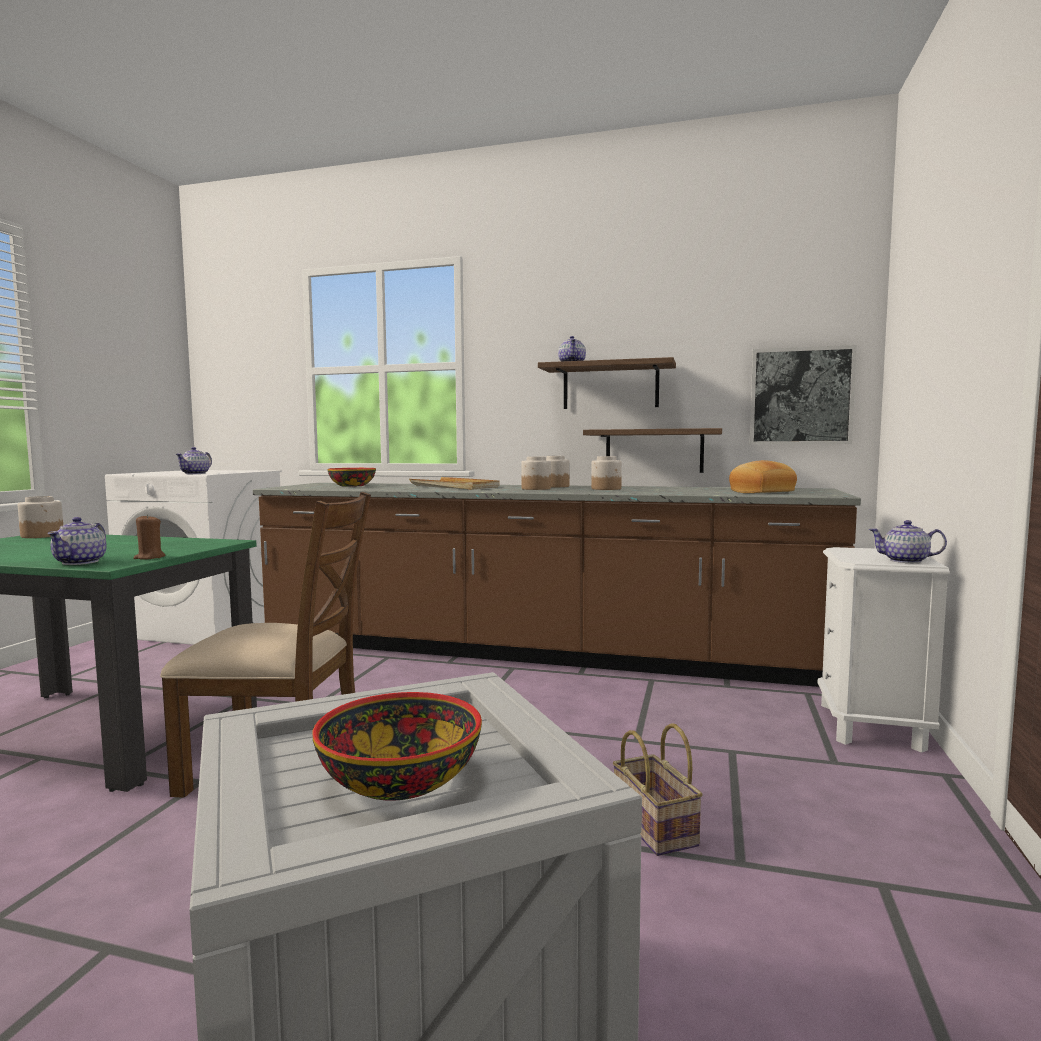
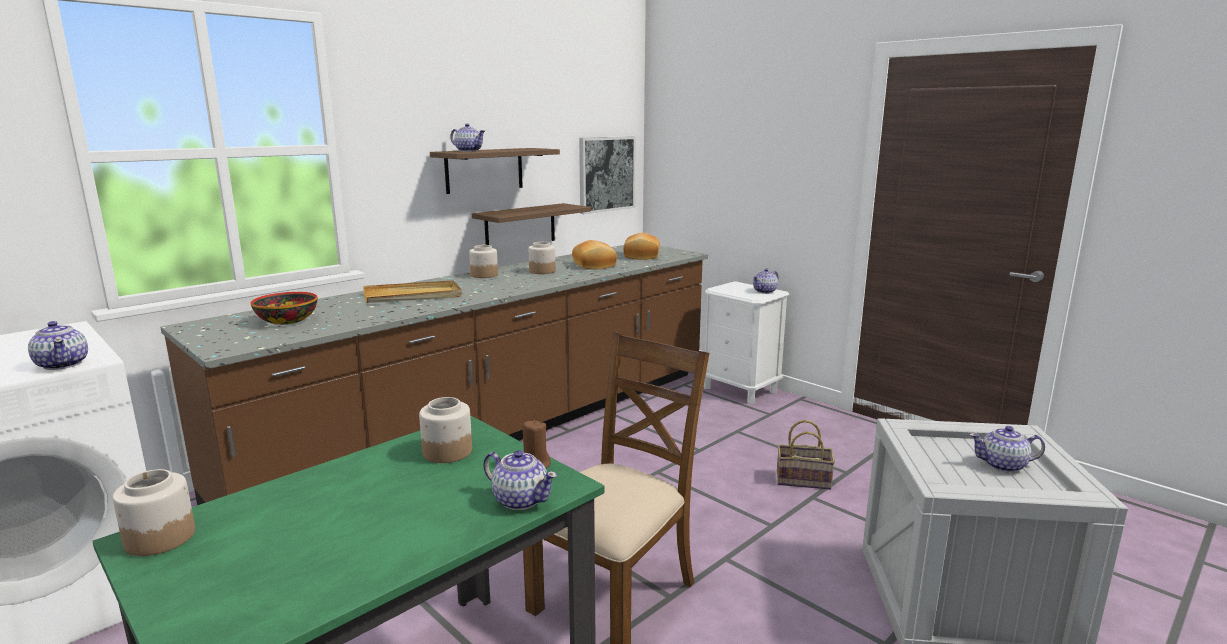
camera: 60 degrees left, 10 degrees up
bowl [313,692,482,801] -> teapot [969,426,1045,473]
jar [521,456,551,490] -> jar moved to [419,397,472,463]
none -> bread [572,240,617,269]

